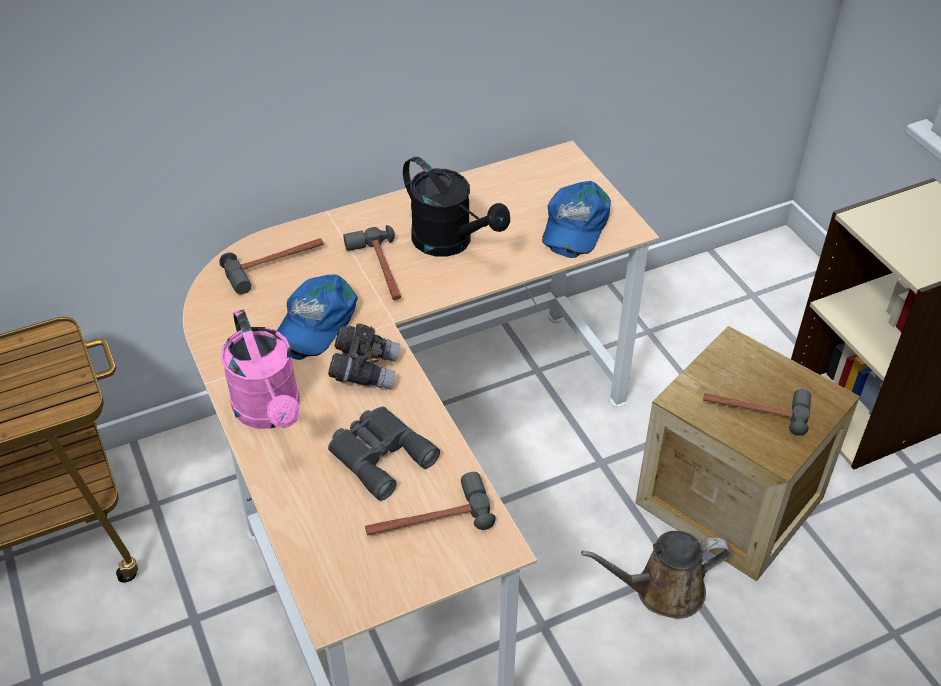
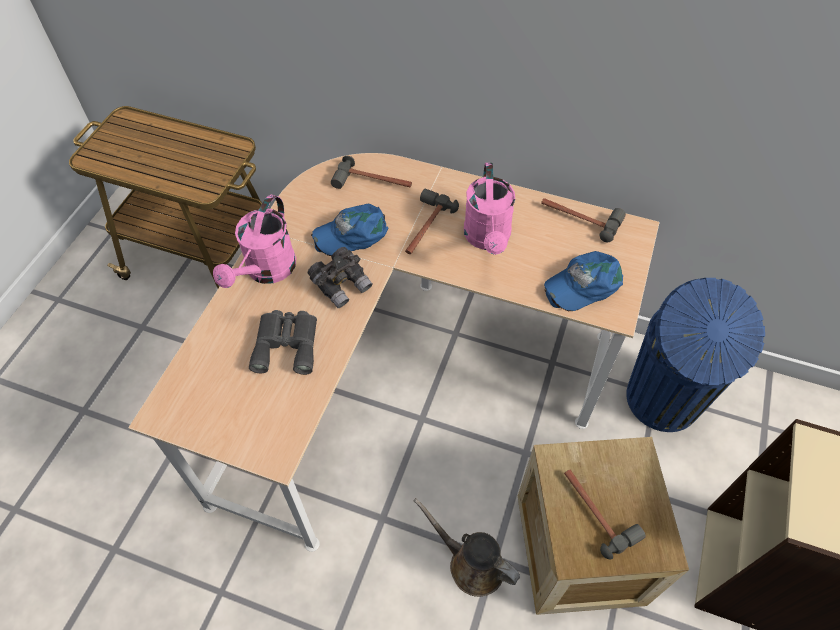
camera: 45 degrees right, 10 degrees up
hammer [365,472,495,535] -> hammer moved to [541,198,626,242]
black watering can [403,157,510,257] -> pink watering can [464,163,515,255]
none -> blue trash can [626,278,765,432]

